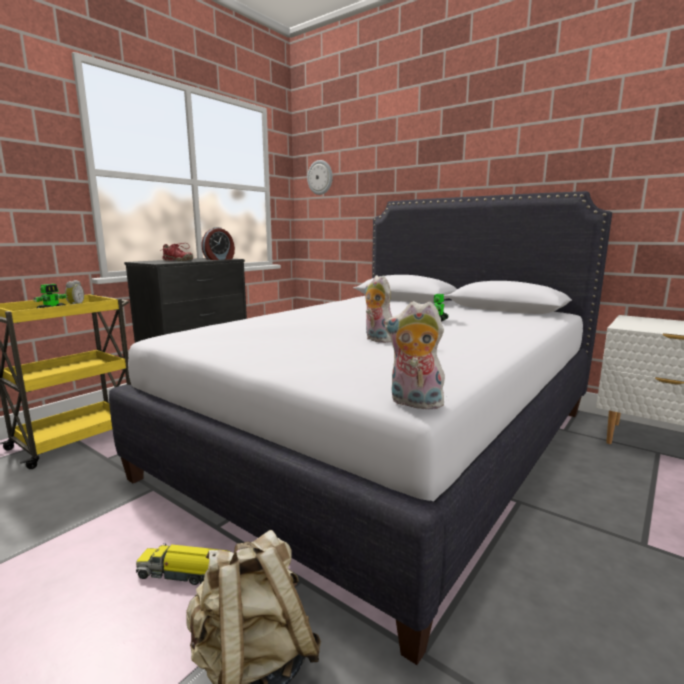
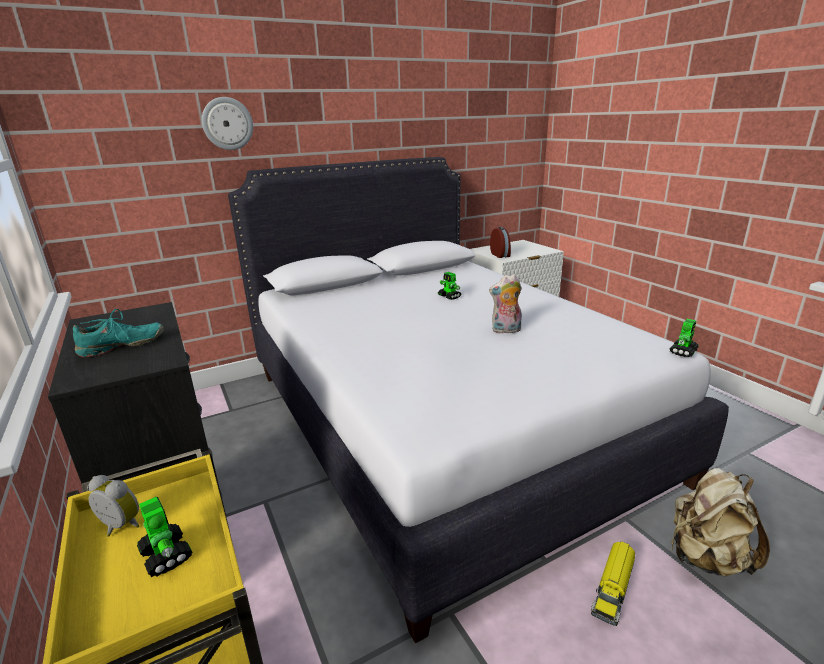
camera: 65 degrees left, 10 degrees up
red shoe [160,243,193,261] -> turquoise shoe [73,309,164,357]
alarm clock [201,227,235,260] -> alarm clock moved to [490,227,511,258]
wall clock [307,160,333,195] -> wall clock moved to [202,97,253,150]
plush toy [385,301,445,410] -> toy robot [670,319,699,357]

